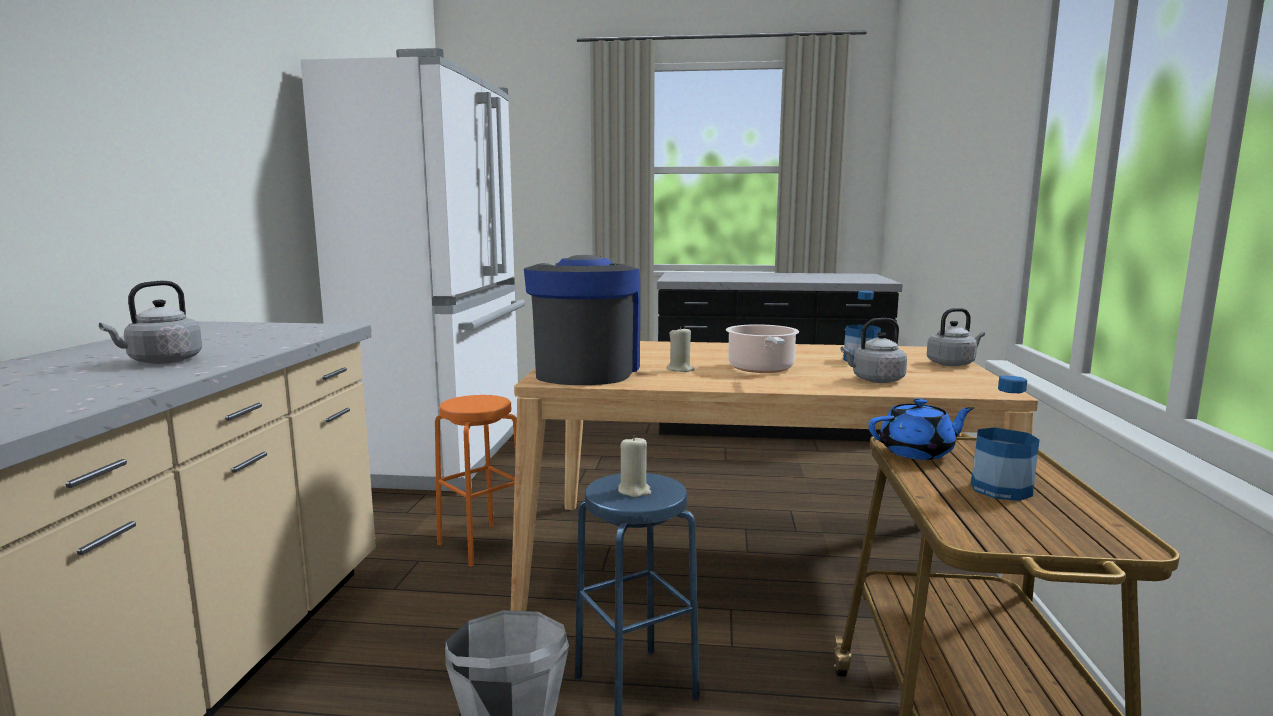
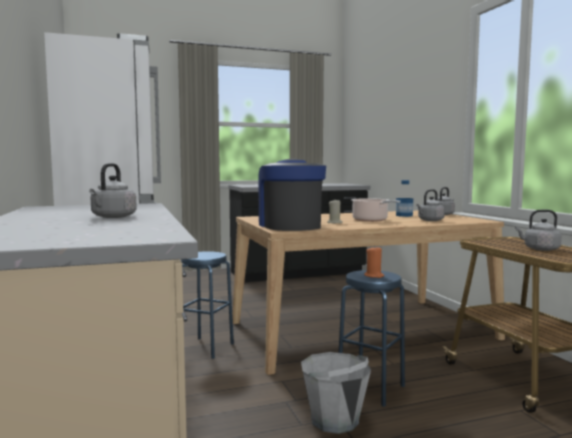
camera: 25 degrees left, 5 degrees down
orange stool [435,395,517,566] -> blue stool [181,251,234,359]
beige candle [618,436,651,497] -> orange candle [364,246,384,278]
blue teapot [868,398,974,460] -> none
bottle [971,375,1039,501] -> grey kettle [515,210,562,251]

